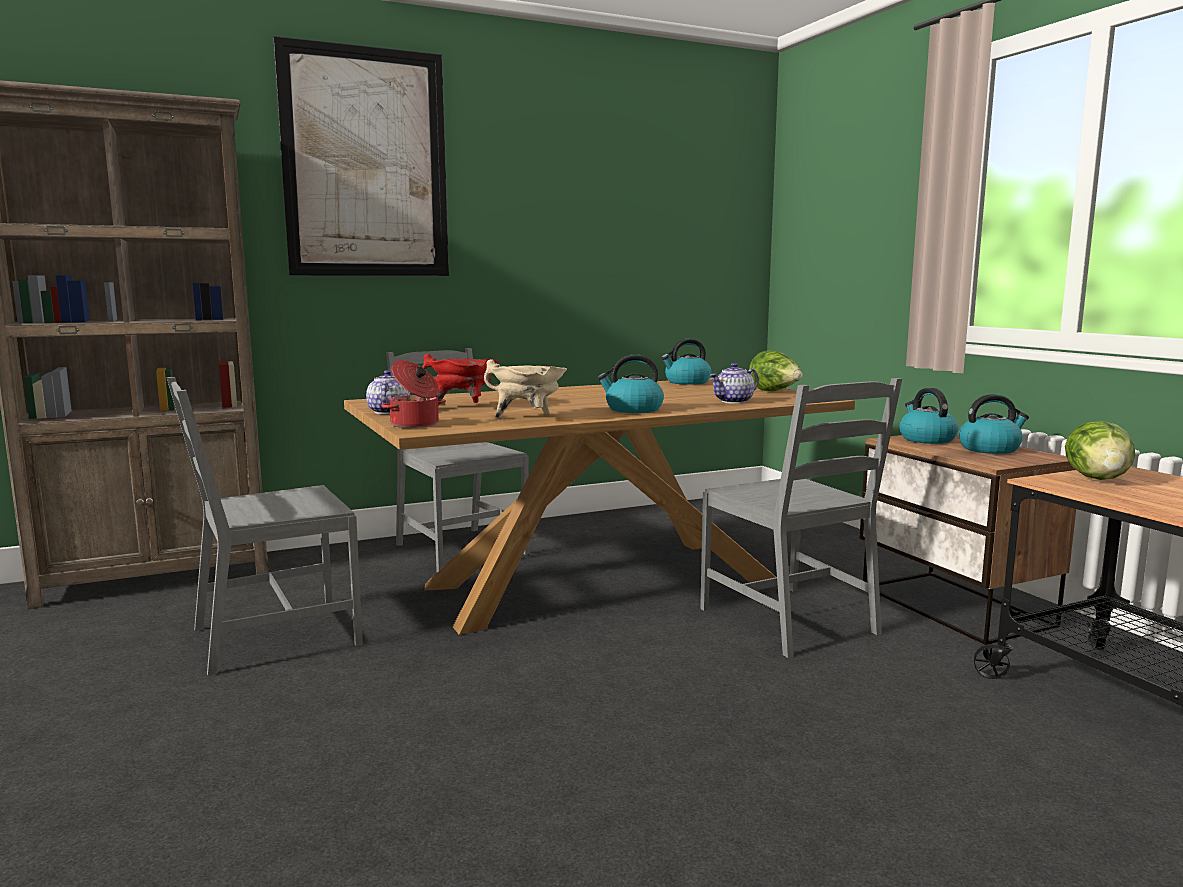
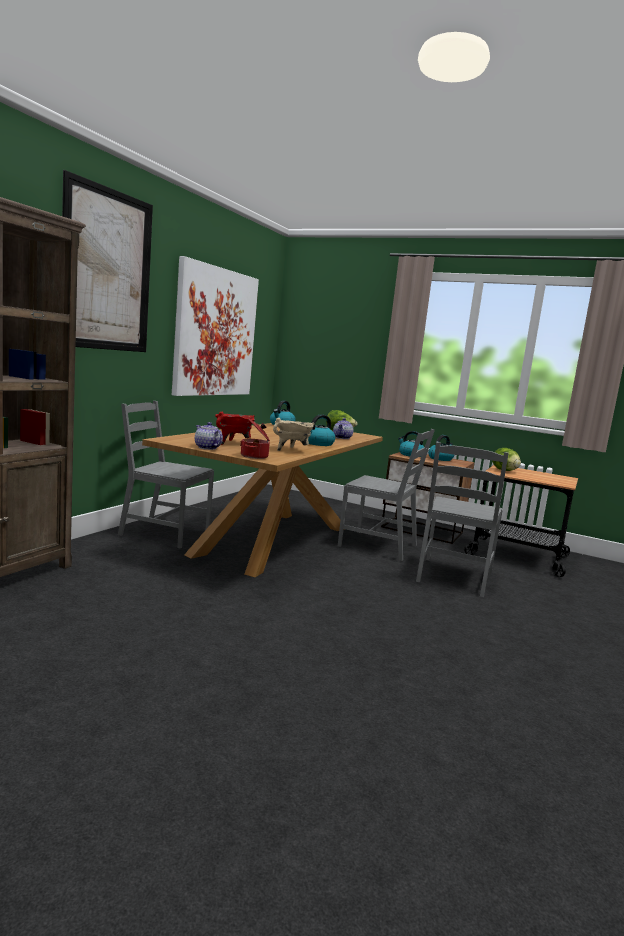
camera: 40 degrees left, 0 degrees up
grey chair [166,377,363,676] -> grey chair moved to [416,442,509,597]
none -> picture [172,256,259,396]

